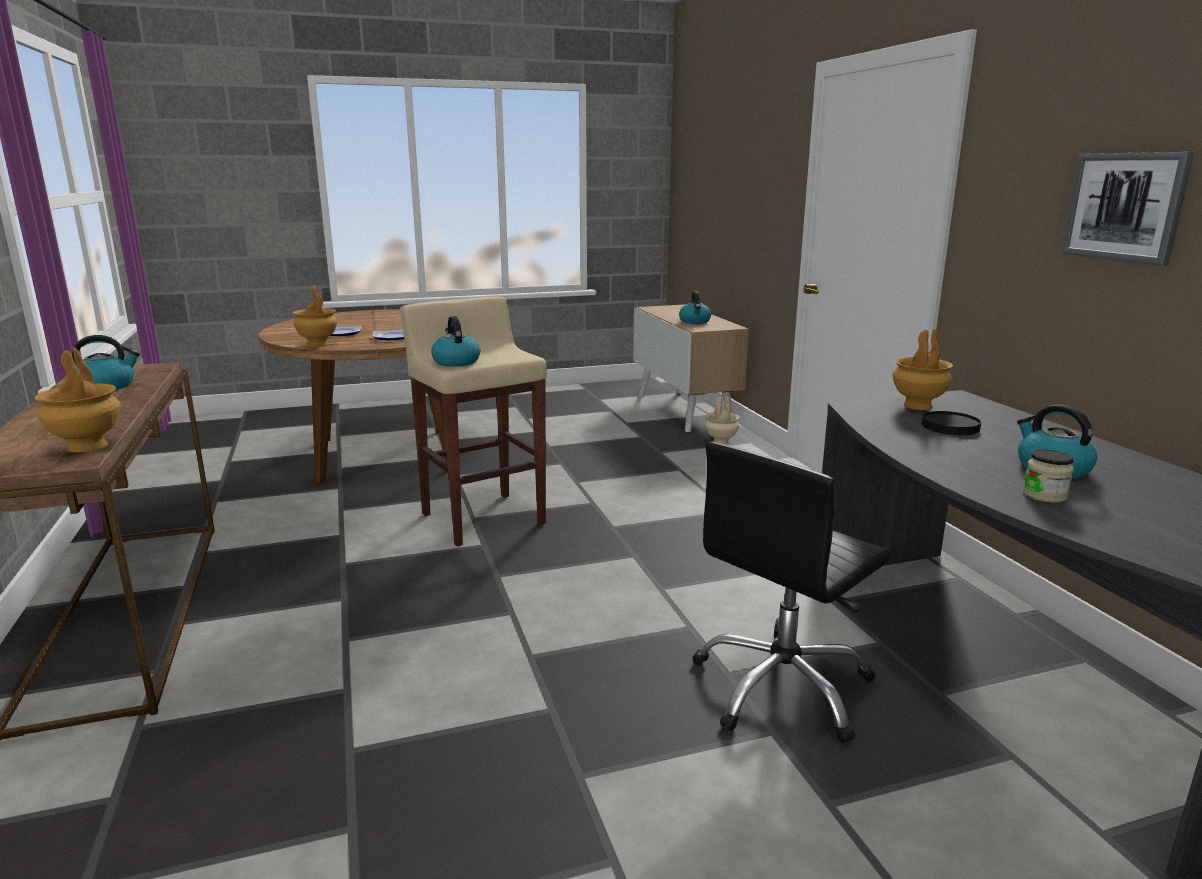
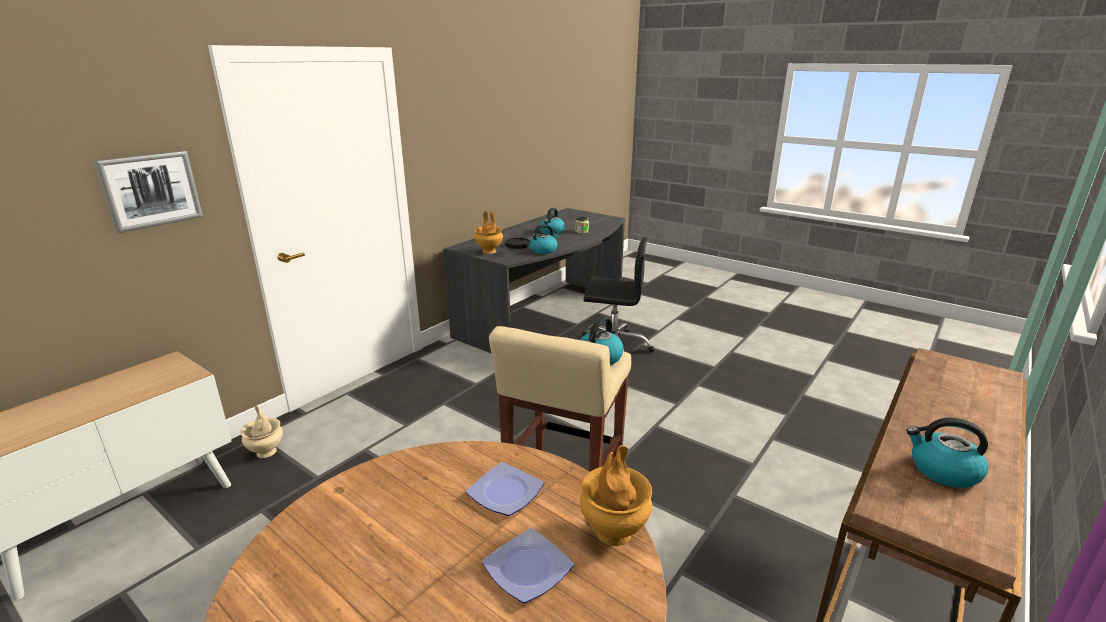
camera: 125 degrees left, 5 degrees up
brown vase [35,347,121,452] -> none
kettle [679,291,711,324] -> kettle moved to [529,224,559,254]
picture [1061,152,1194,266] -> picture moved to [94,151,203,233]

